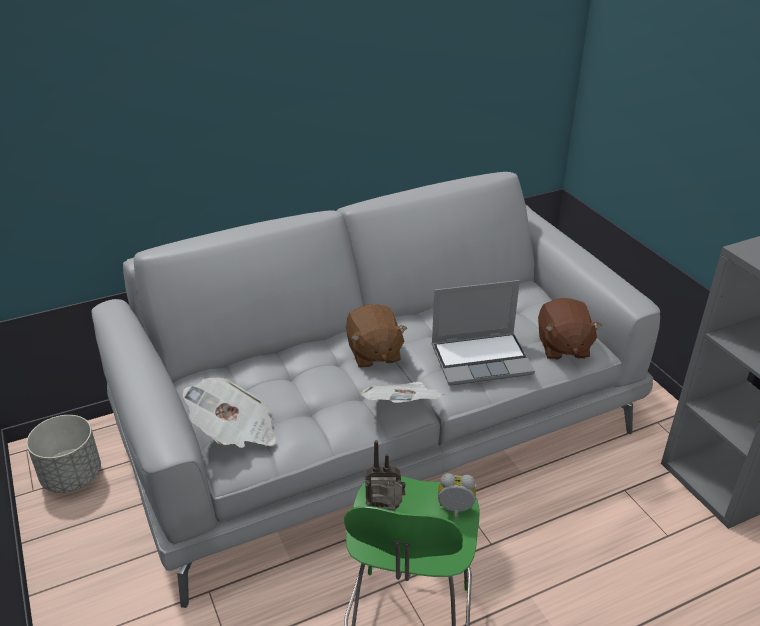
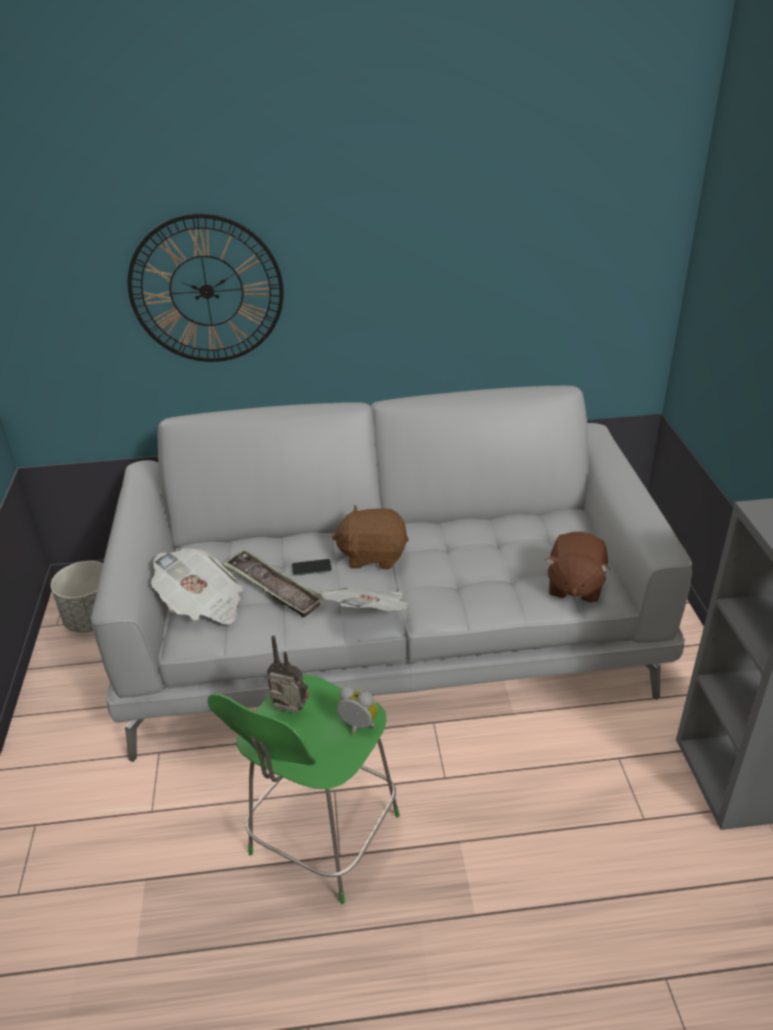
camera: 20 degrees right, 0 degrees up
brown plush toy [346,304,407,368] -> brown plush toy turned 90 degrees clockwise [332,505,409,570]
laptop [431,280,535,386] -> none
none -> wall clock [128,213,284,362]
none -> tray [223,549,323,618]
none -> phone [292,559,332,576]

